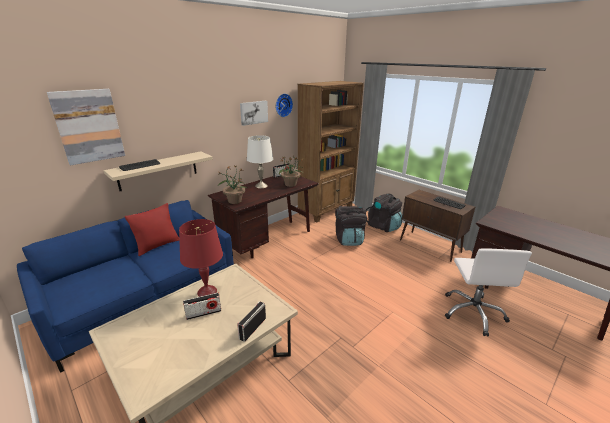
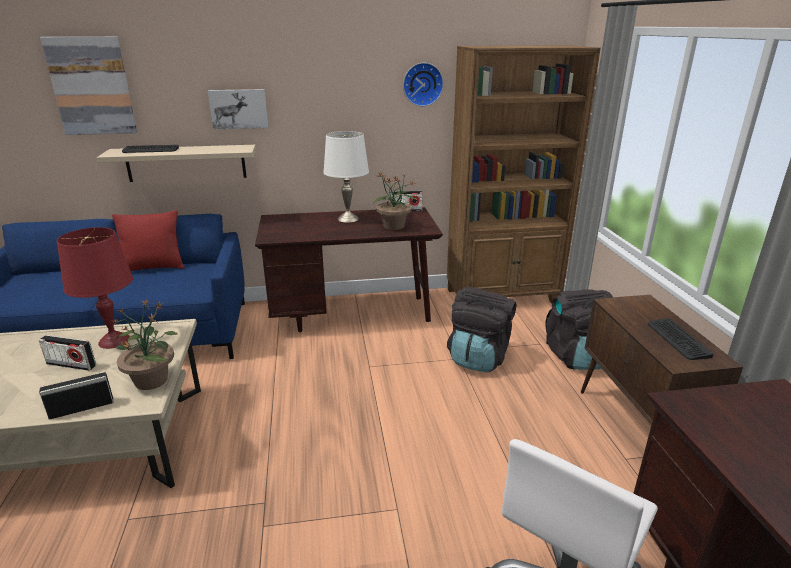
camera: 35 degrees right, 0 degrees up
potted plant [218,166,248,204] -> potted plant moved to [112,300,179,390]
picture [240,101,268,126] -> picture moved to [208,89,268,129]

